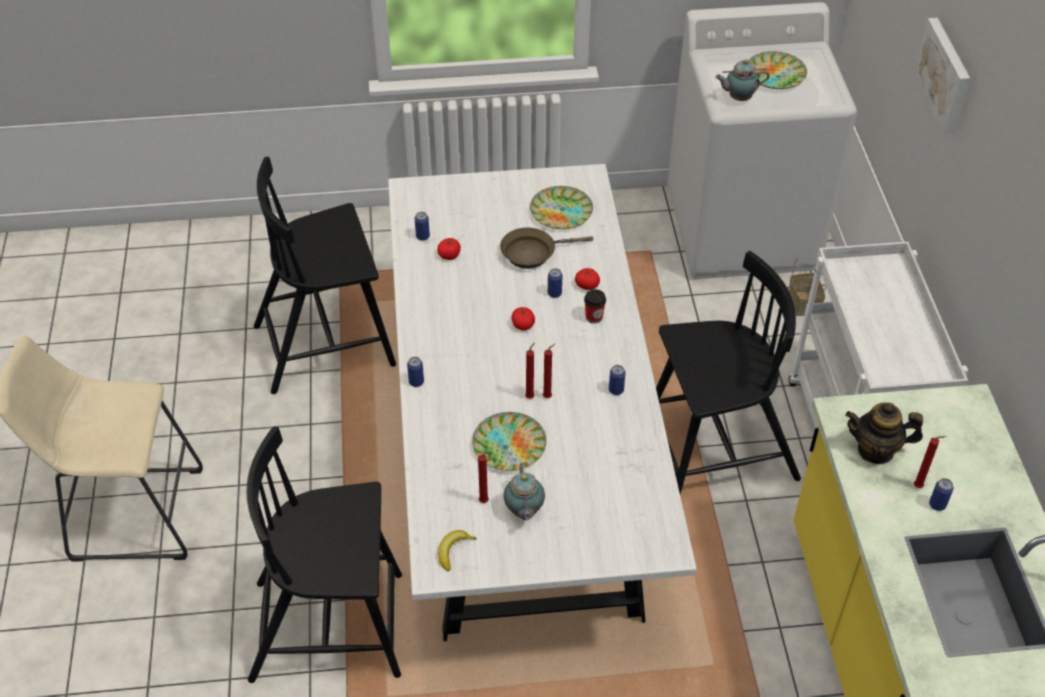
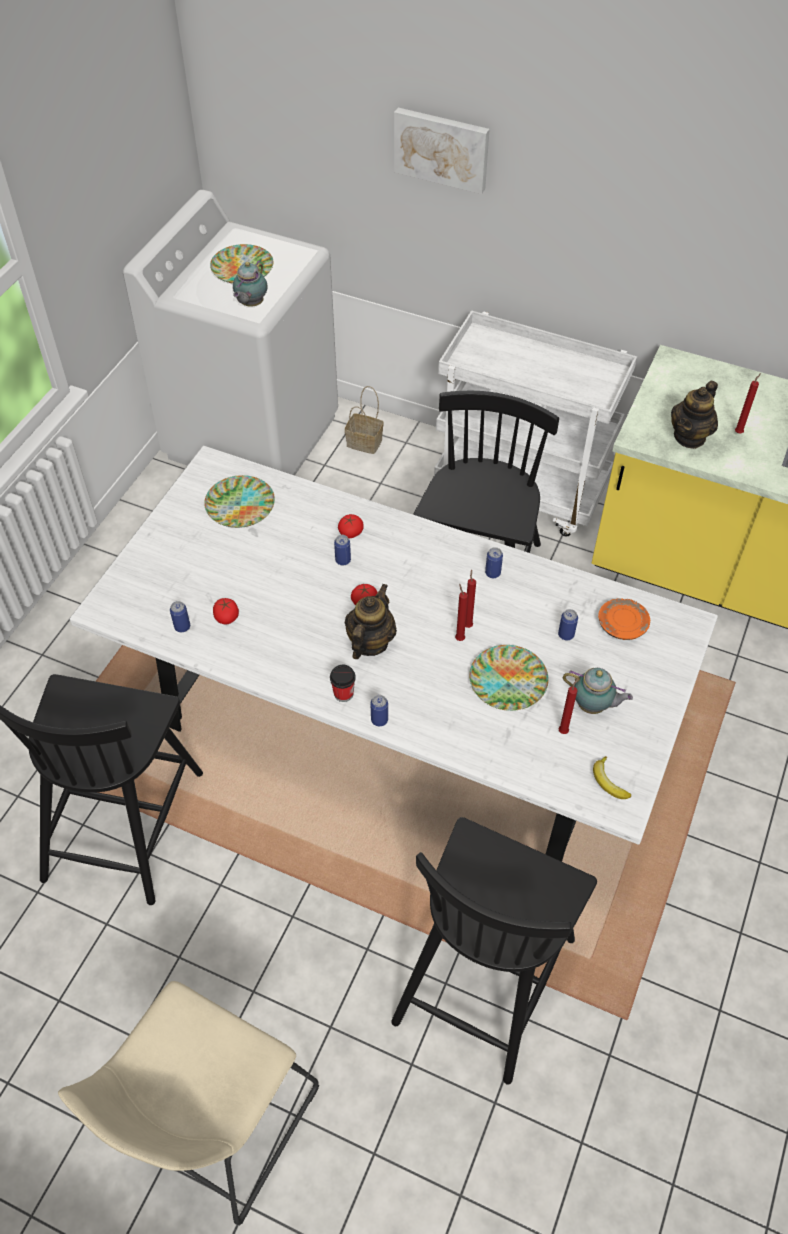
camera: 60 degrees left, 5 degrees up
brown frying pan [500,228,593,269] -> none
cup [584,289,606,324] -> cup moved to [330,665,356,702]
can [929,478,954,511] -> can moved to [558,609,578,640]
none -> teapot [345,584,397,659]
none -> orange plate [598,598,650,640]

